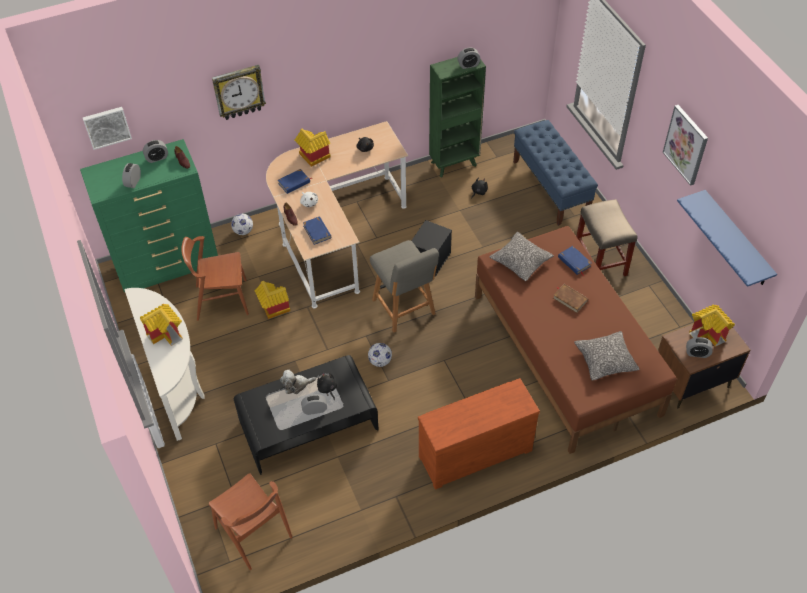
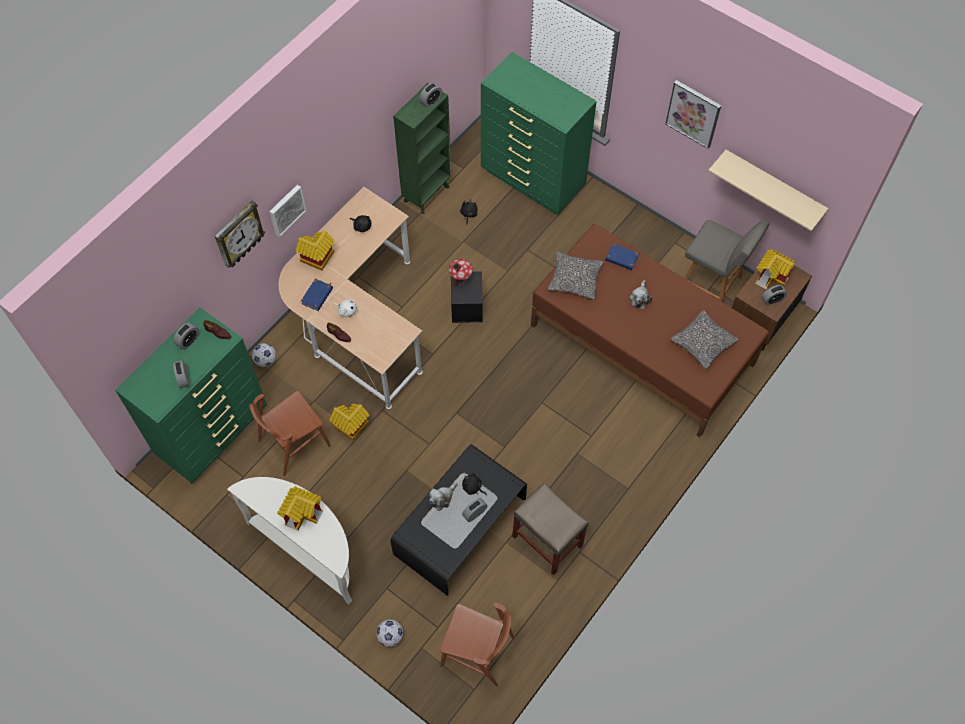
camera: 30 degrees left, 10 degrees up
picture [83,107,132,150] -> picture moved to [269,185,306,237]
blue book [303,216,331,245] -> none
football [368,343,392,367] -> football moved to [376,619,403,647]
grey chair [370,240,439,333] -> grey chair moved to [684,220,770,302]
brown dresser [418,378,540,490] -> none
blue bench [513,120,598,226] -> green dresser [481,52,597,214]
brown book [553,284,589,313] -> plush toy [629,280,652,309]
beige stool [576,199,637,276] -> beige stool moved to [512,483,589,575]
blue shelf [677,190,777,287] -> beige shelf [708,150,829,231]
none -> toy house [449,259,473,286]

